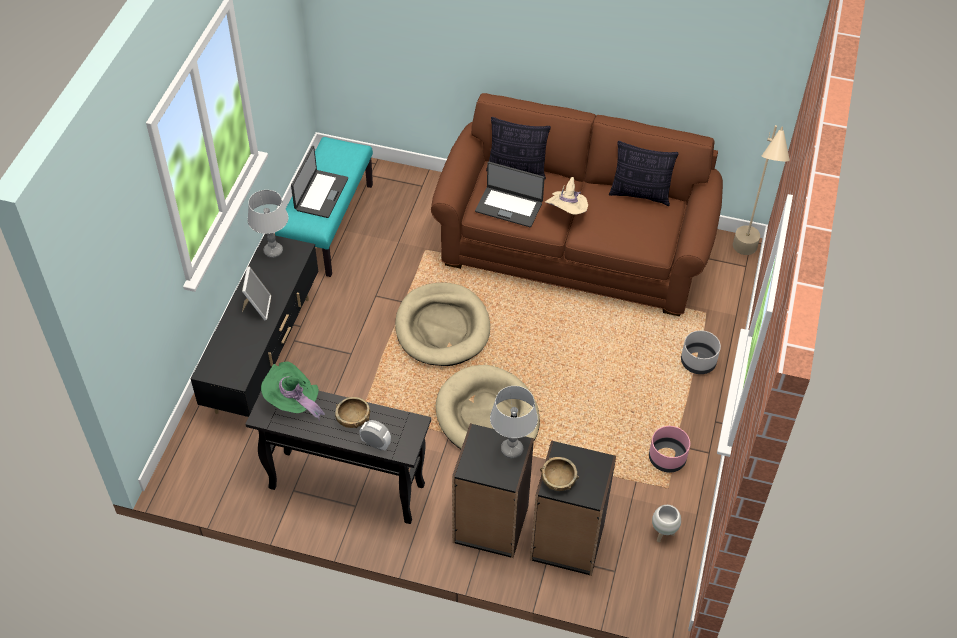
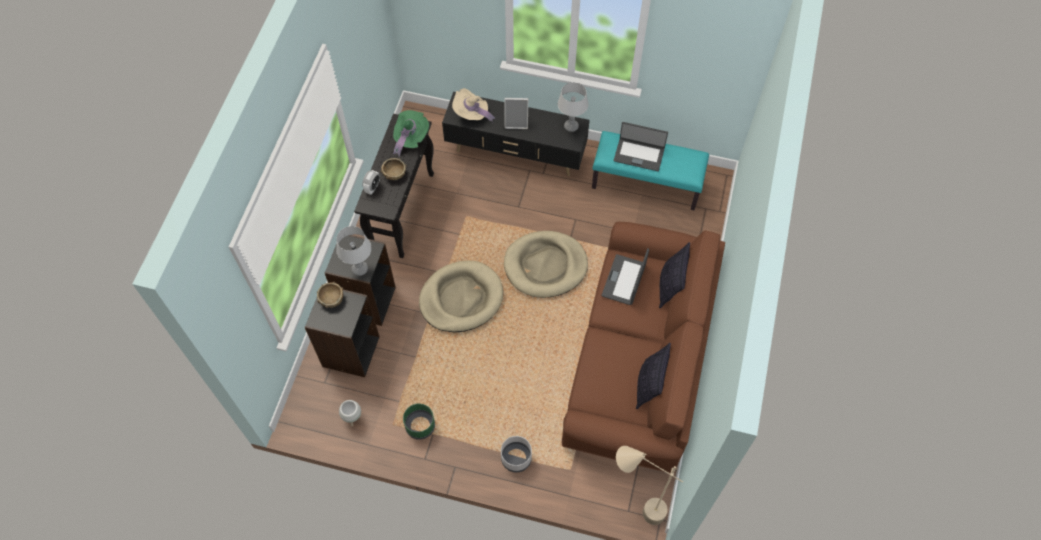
camera: 90 degrees right, 10 degrees up
beige hat [545,177,588,215] -> beige hat moved to [452,88,495,122]
pink planter [649,426,690,473] -> green planter [403,403,435,440]

